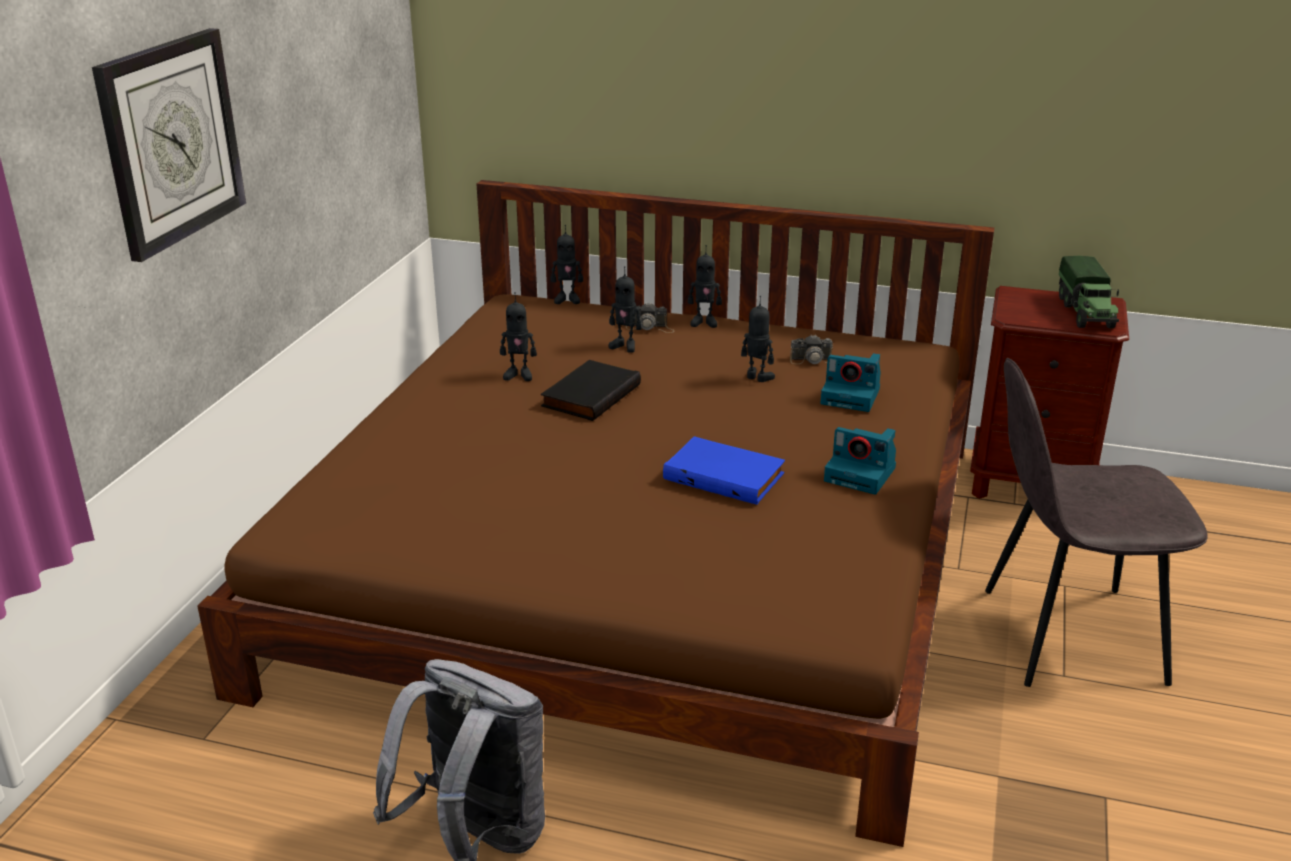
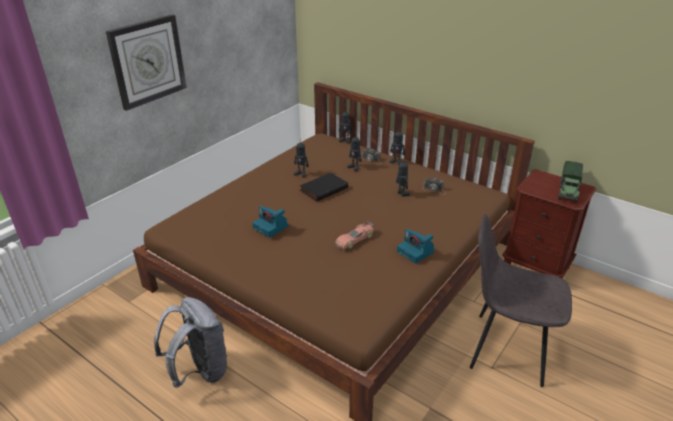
camera: 20 degrees right, 5 degrees up
blue book [663,436,785,505] -> toy car [335,221,374,250]
camera [820,353,881,412] -> camera moved to [252,206,289,238]

